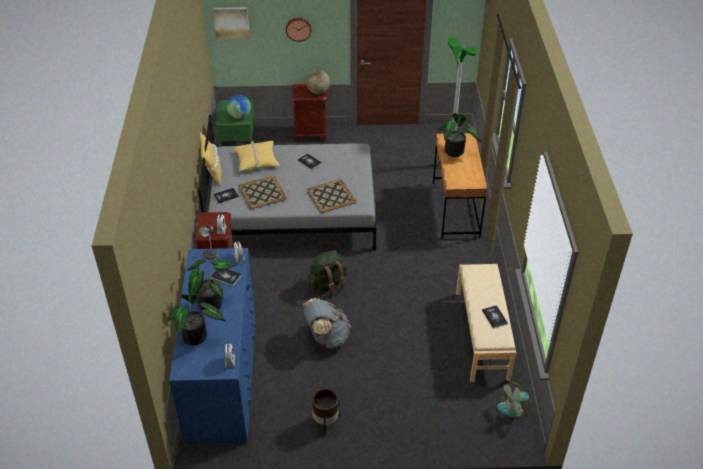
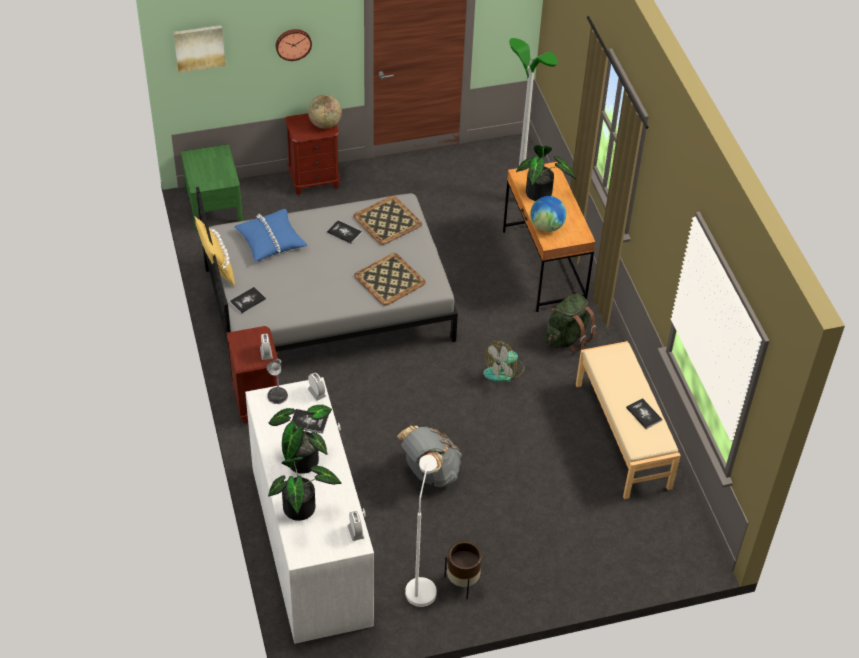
camera: 15 degrees left, 5 degrees up
blue dresser [169,248,257,444] -> white dresser [245,377,374,644]
globe [227,95,251,119] -> globe moved to [530,196,566,232]
yellow pillow [234,141,280,171] -> blue pillow [234,209,308,262]
tray [238,176,287,209] -> tray moved to [353,196,422,245]
green backpack [307,250,347,296] -> green backpack moved to [545,294,596,352]
fan [497,381,533,418] -> fan moved to [483,341,525,382]
none -> white floor lamp [405,455,437,607]

